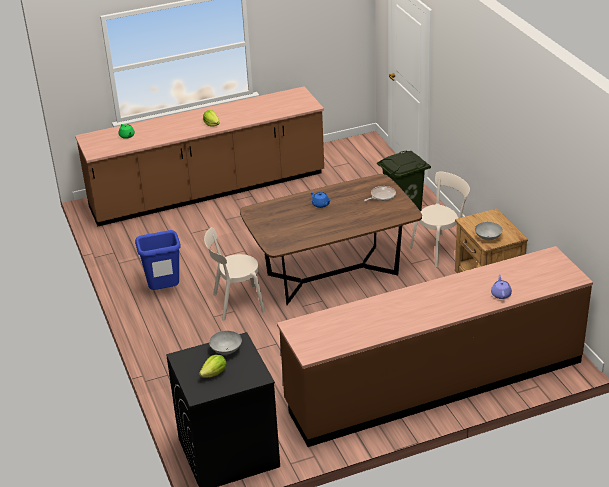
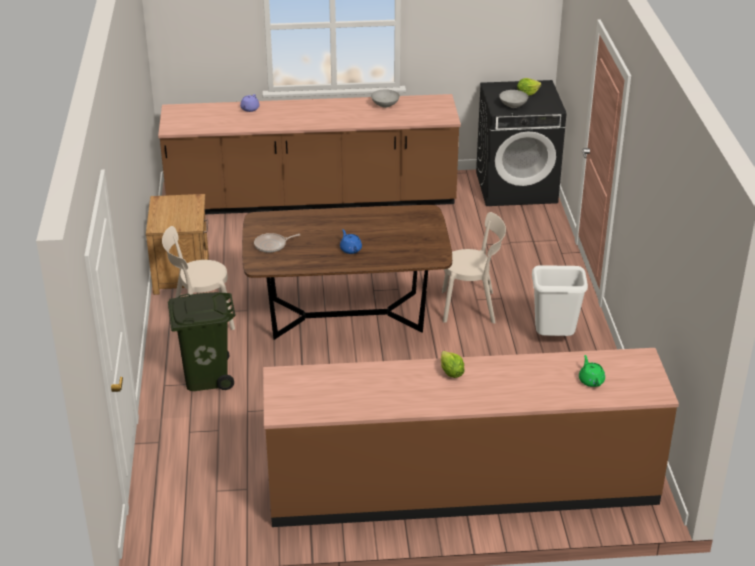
camera: 165 degrees left, 0 degrees up
blue trash can [135,230,181,290] -> white trash can [532,265,588,336]
grey bowl [475,222,503,240] -> grey bowl moved to [371,89,400,108]

